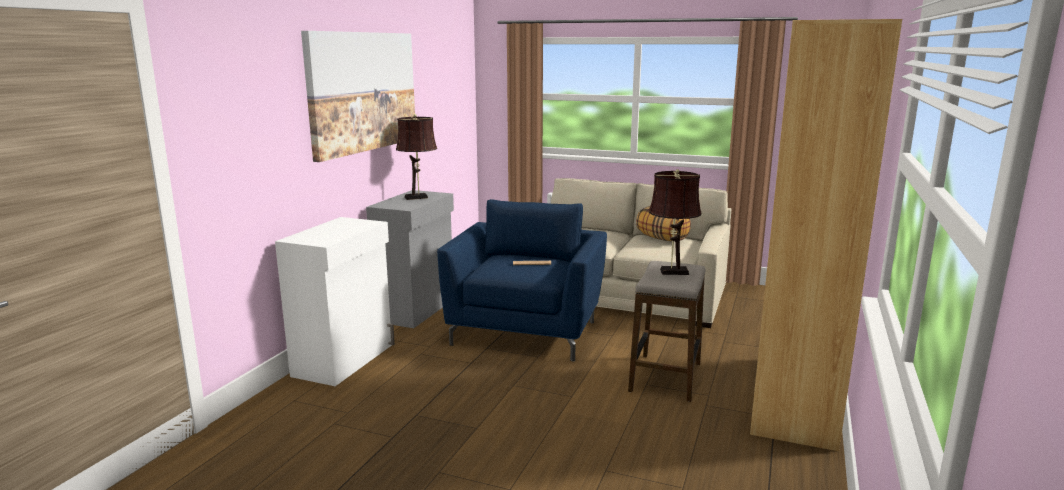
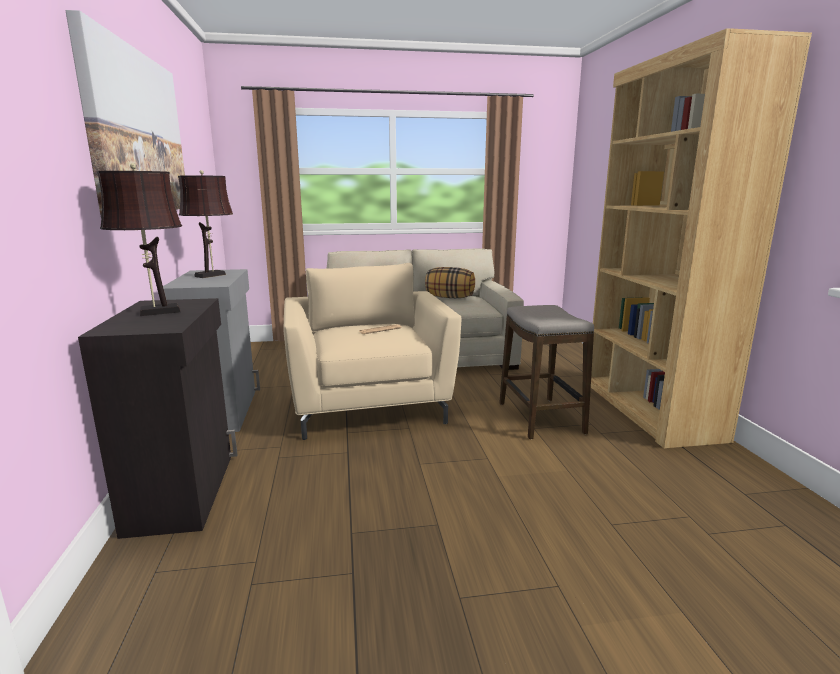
camera: 30 degrees left, 0 degrees up
white cabinet [275,217,395,386] -> black cabinet [78,298,237,539]
blue armchair [437,199,607,361] -> beige armchair [283,263,461,440]
brown table lamp [649,169,701,275] -> brown table lamp moved to [97,163,182,316]

